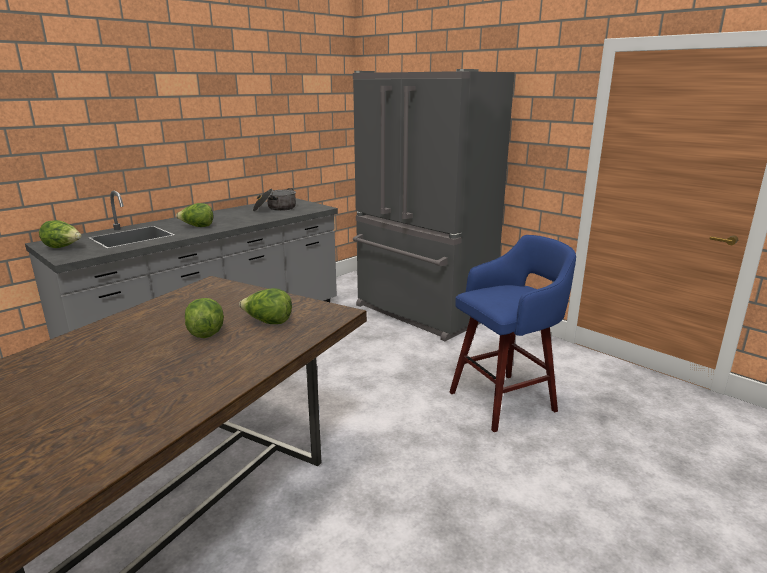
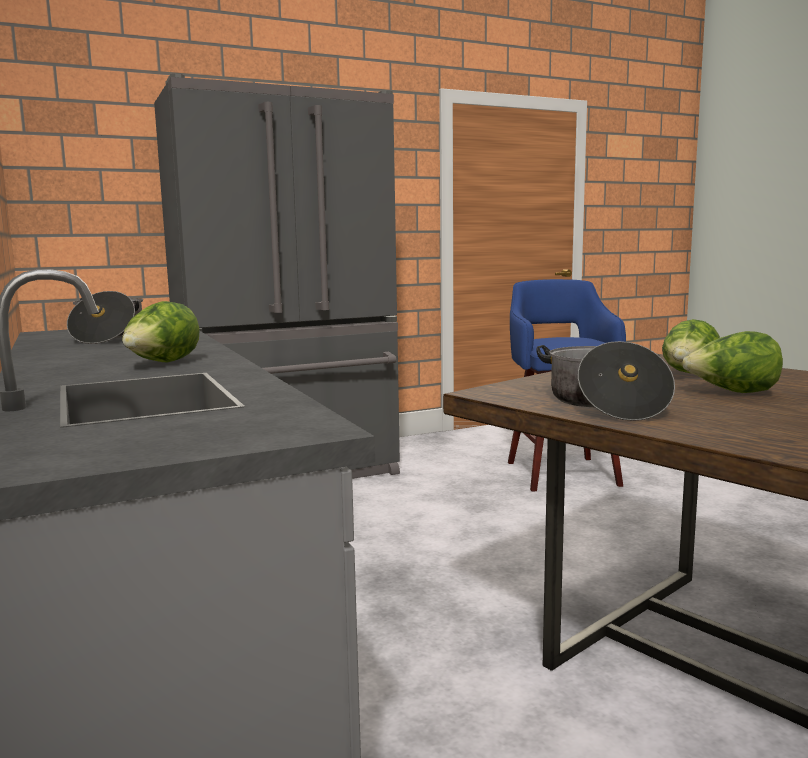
camera: 70 degrees left, 10 degrees down
lettuce [39,220,81,248] -> none
none -> cooking pot [536,341,675,421]

